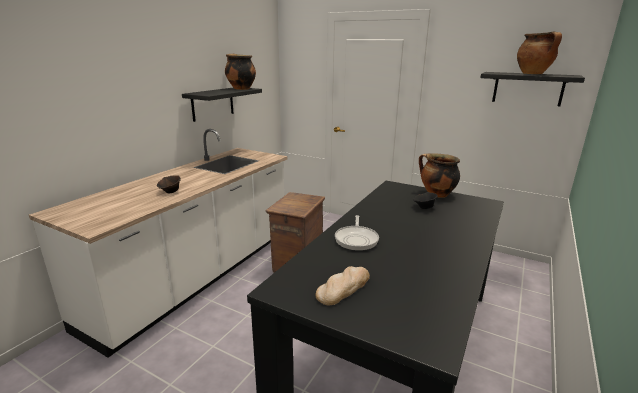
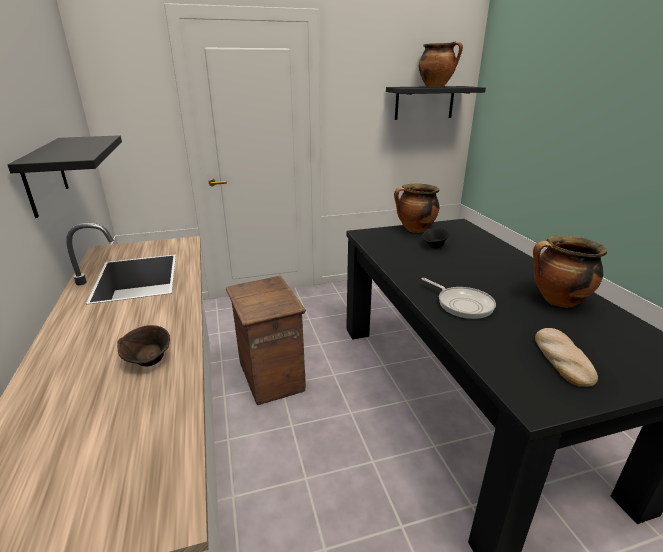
camera: 45 degrees left, 5 degrees up
cooking pot [225,54,256,90] -> cooking pot moved to [533,235,607,307]

